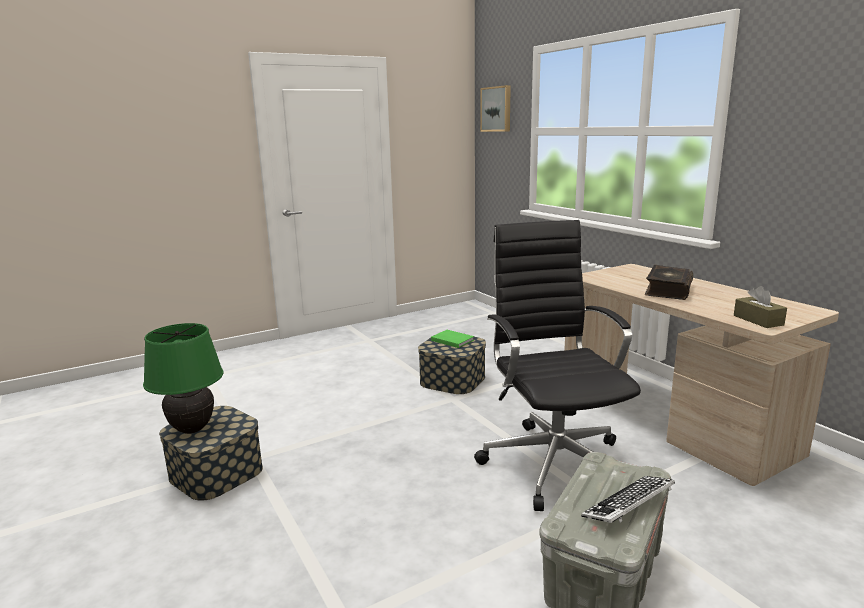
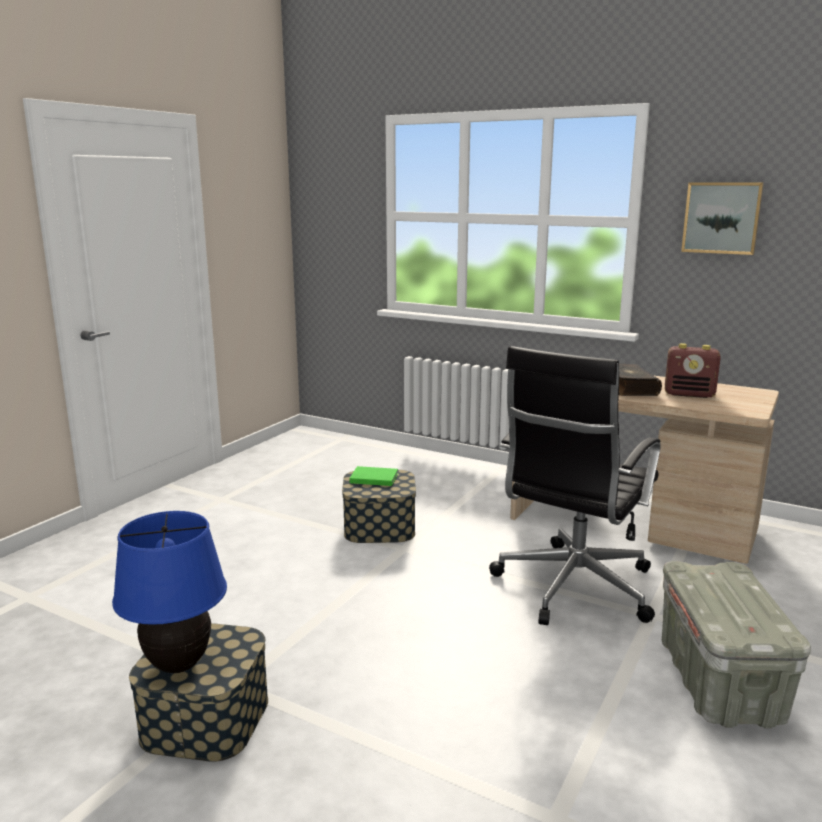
camera: 30 degrees left, 0 degrees up
green table lamp [143,323,224,434] -> blue table lamp [112,511,227,673]
black office chair [474,220,641,511] -> black office chair turned 105 degrees counterclockwise [489,346,661,625]
picture [480,85,511,132] -> picture moved to [681,182,764,255]
keyboard [581,476,675,523] -> none
brown tissue box [734,286,787,328] -> none
none -> radio [665,343,721,398]

